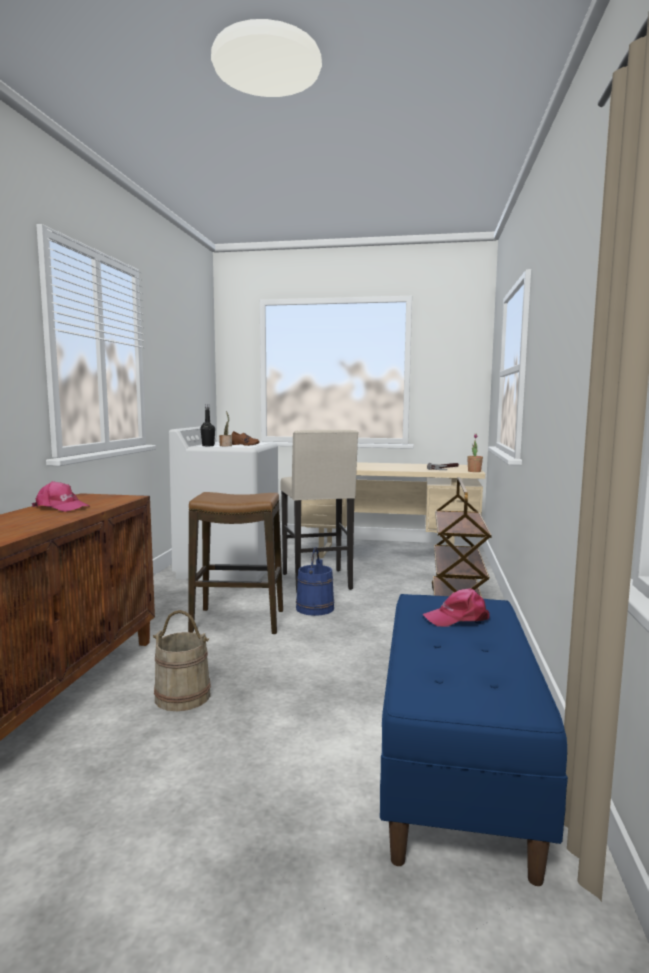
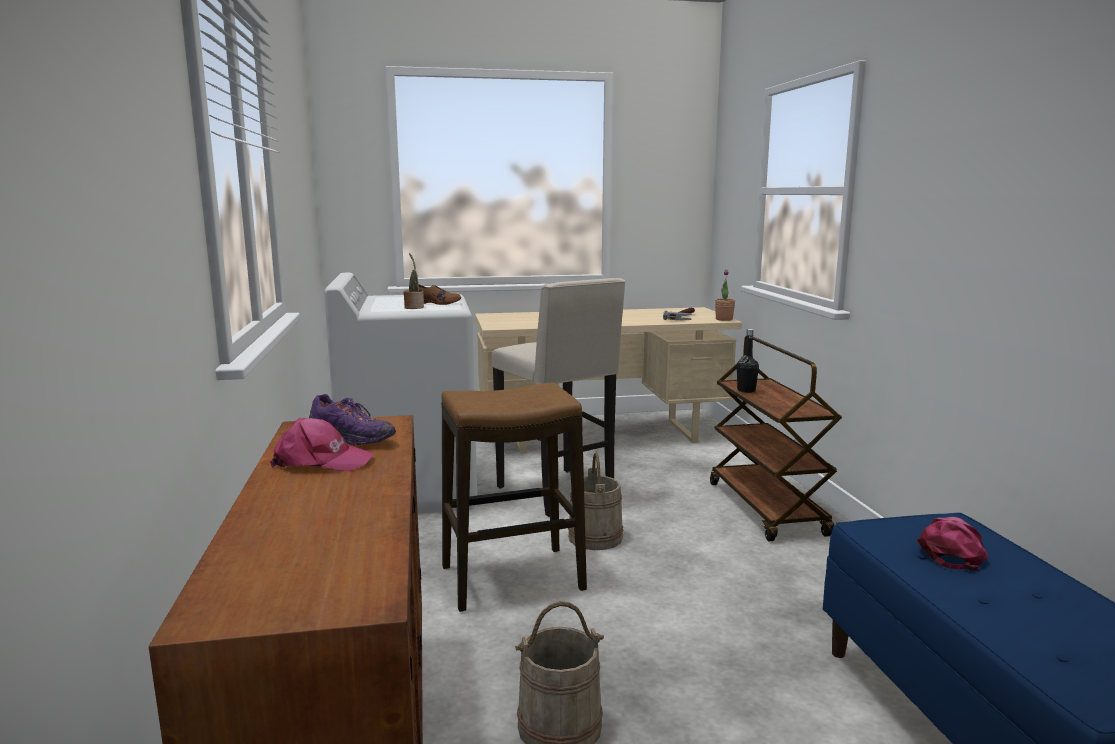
camera: 20 degrees left, 5 degrees up
black bottle [200,404,215,446] -> black bottle moved to [737,329,759,393]
blue bucket [296,547,335,616] -> beige bucket [568,453,623,550]
pink cap [423,588,490,627] -> pink cap turned 150 degrees clockwise [917,517,988,571]
none -> purple shoe [309,394,396,445]

